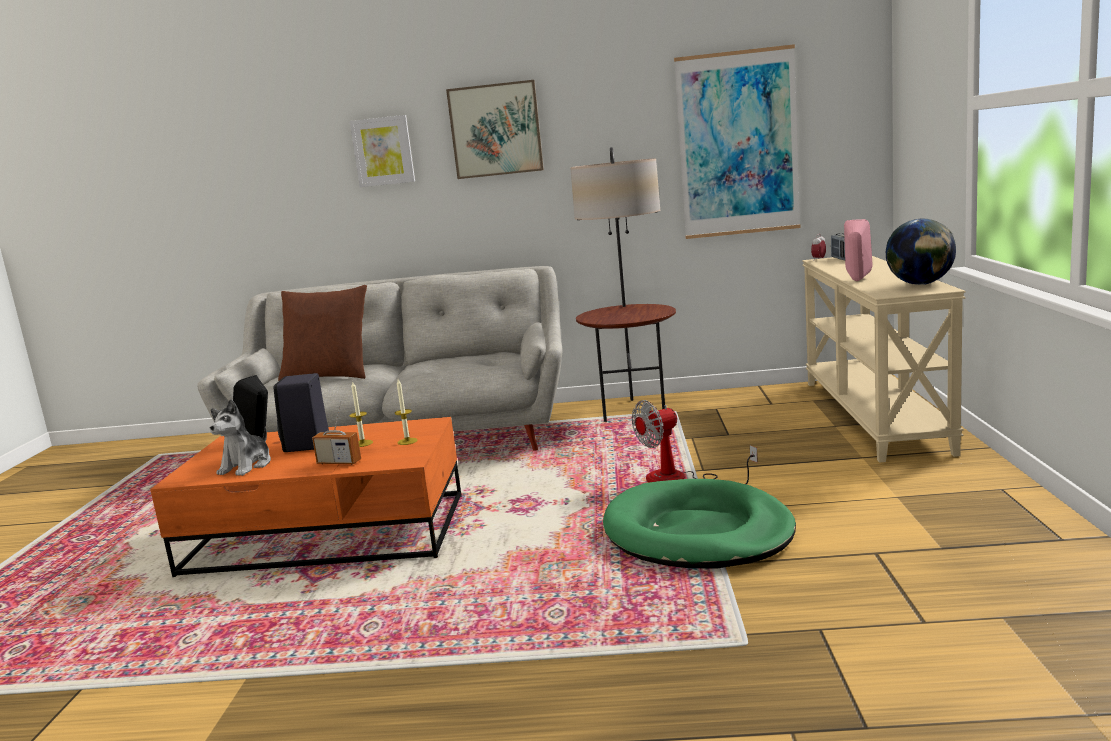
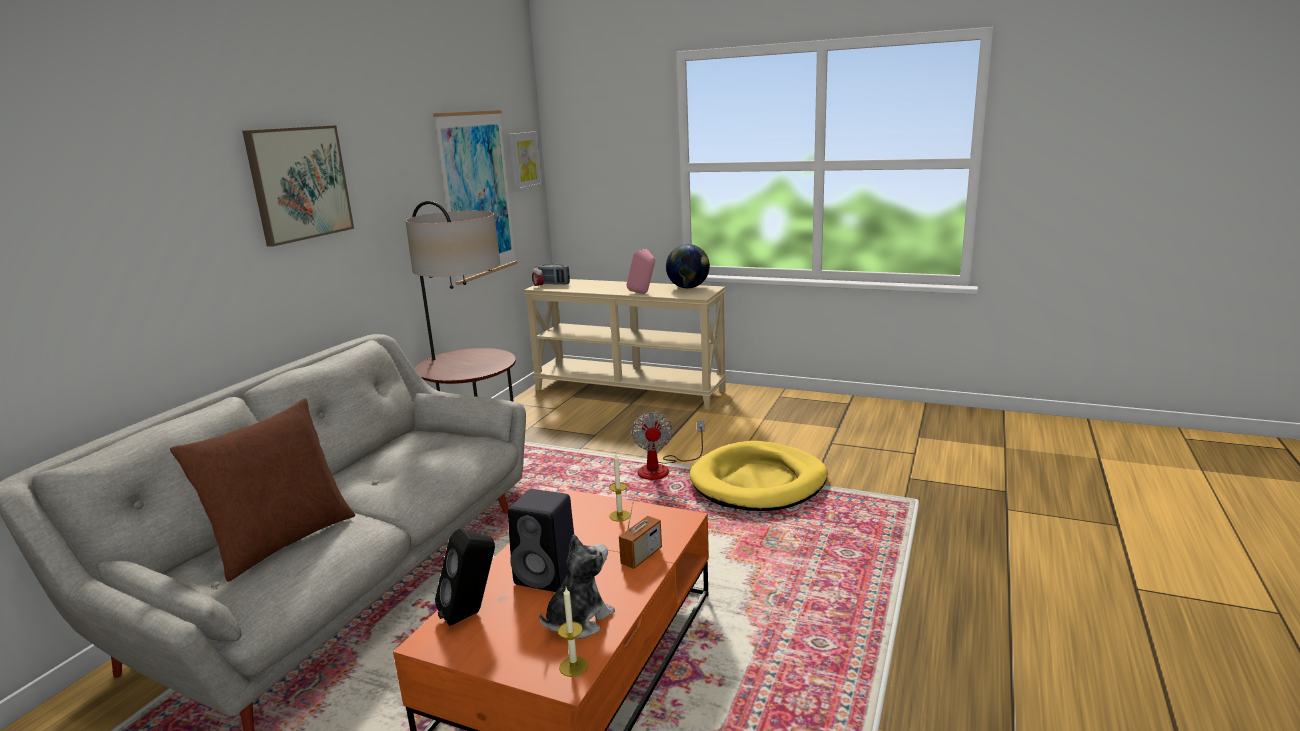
camera: 70 degrees left, 5 degrees up
plush toy [210,399,271,476] -> plush toy turned 90 degrees counterclockwise [539,534,615,639]
candle [349,382,373,447] -> candle moved to [558,588,588,677]
picture [350,115,415,187] -> picture moved to [509,131,542,191]
green dog bed [603,479,796,569] -> yellow dog bed [690,441,828,511]

